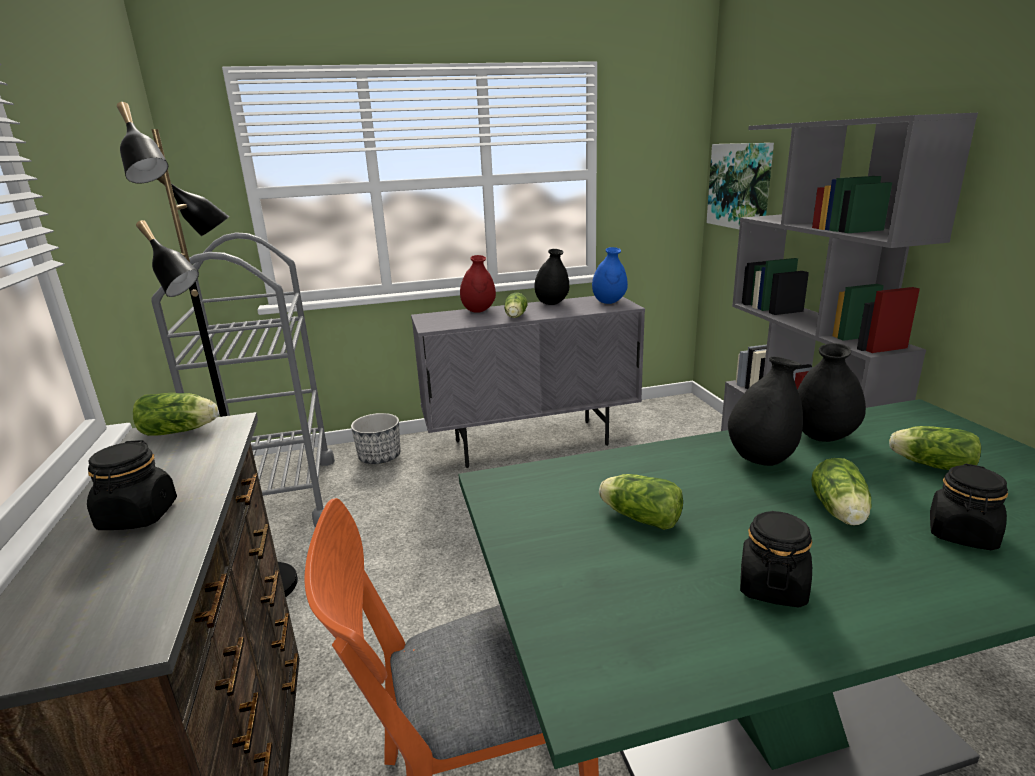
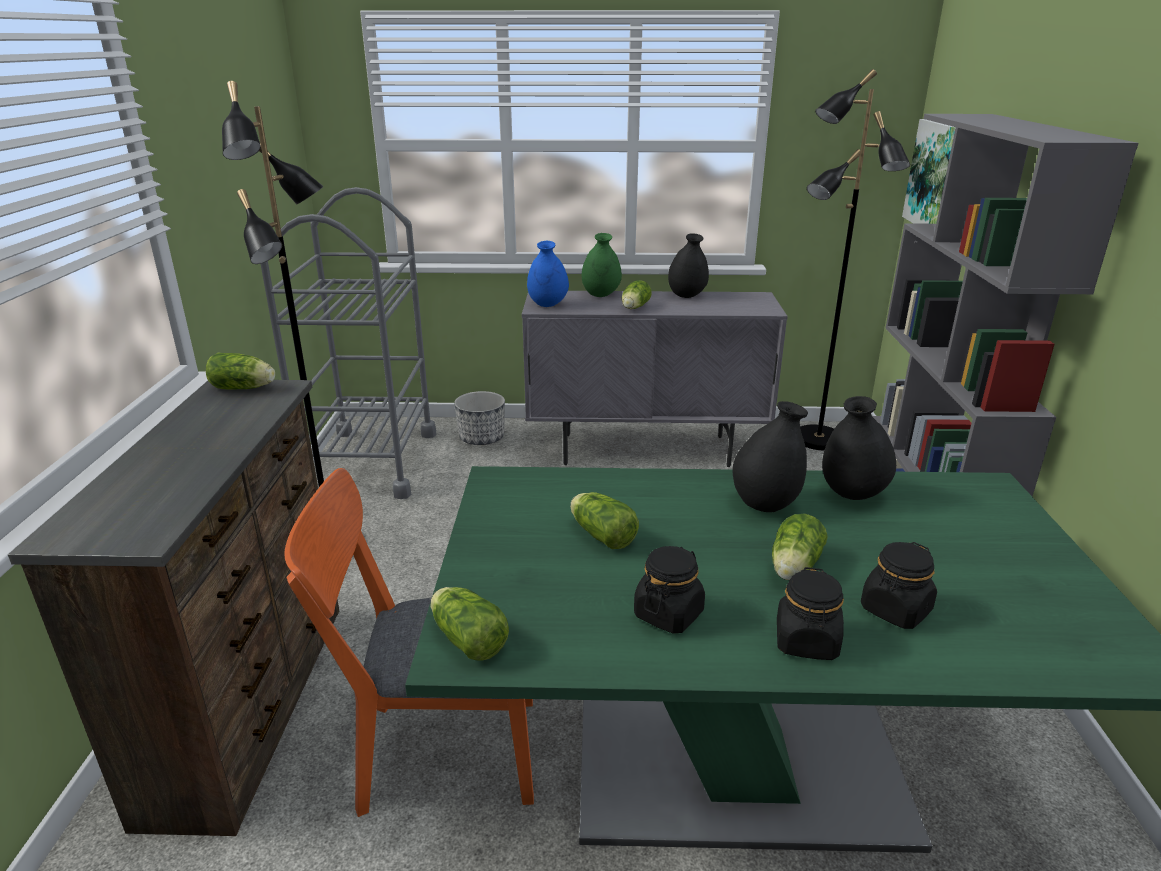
camera: 15 degrees right, 5 degrees up
black jar [87,440,177,530] -> black jar moved to [777,567,844,660]
red vase [460,255,496,313] -> green vase [582,233,622,297]
blue vase [592,247,628,304] -> blue vase moved to [527,241,569,307]
lettuce [889,426,981,470] -> lettuce moved to [431,587,509,660]
none -> black floor lamp [800,69,910,451]

